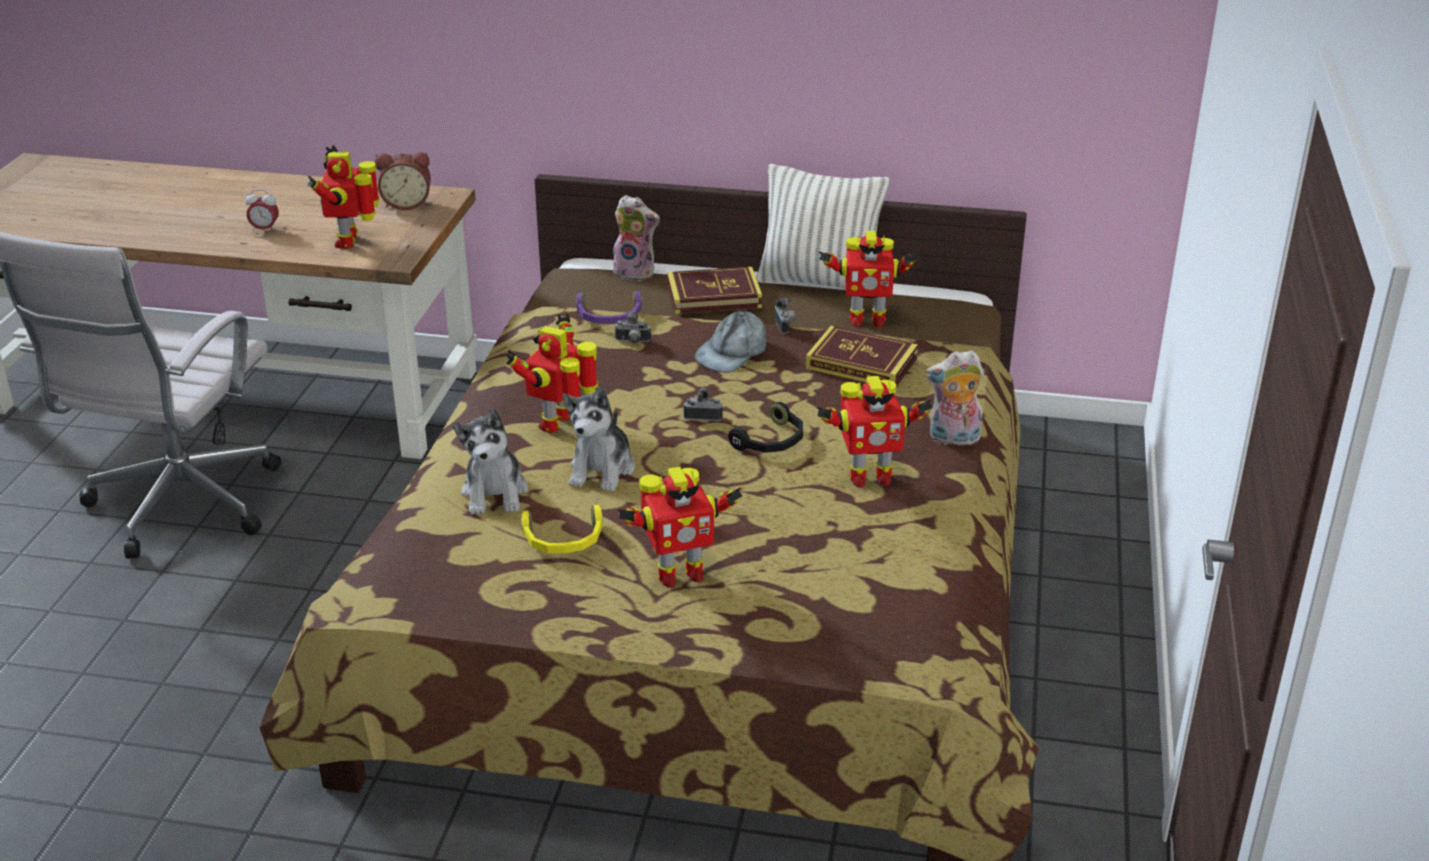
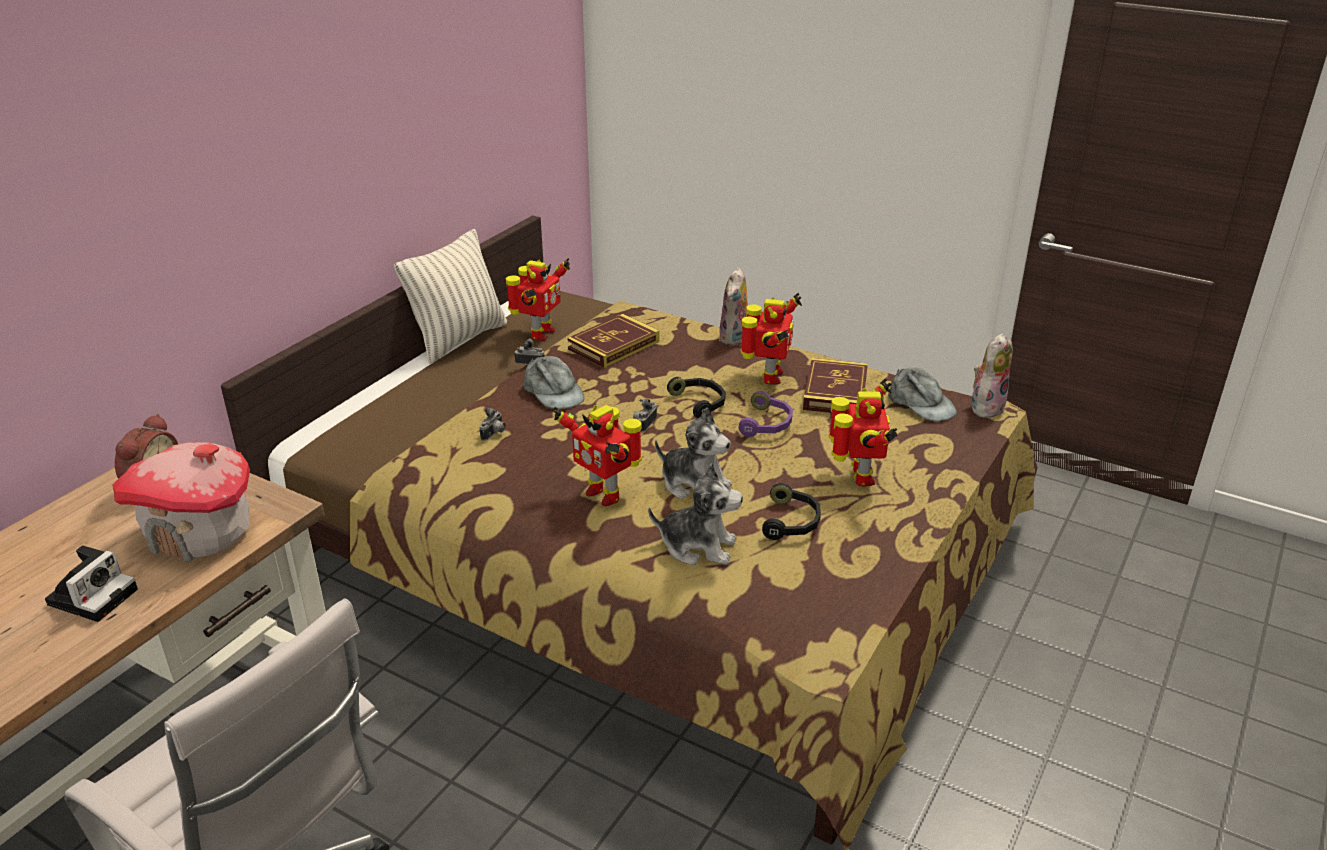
camera: 70 degrees left, 0 degrees up
alarm clock [245,190,279,232] -> camera [45,545,138,622]
toy robot [307,145,380,249] -> toy house [112,442,250,562]
yellow headphones [521,505,603,553] -> black headphones [762,483,821,540]
purple headphones [576,291,642,324] -> purple headphones moved to [739,391,793,437]
plush toy [613,195,660,281] -> plush toy moved to [971,333,1013,418]
book [667,267,762,314] -> book moved to [803,358,868,413]
none -> grey cap [888,367,957,421]

